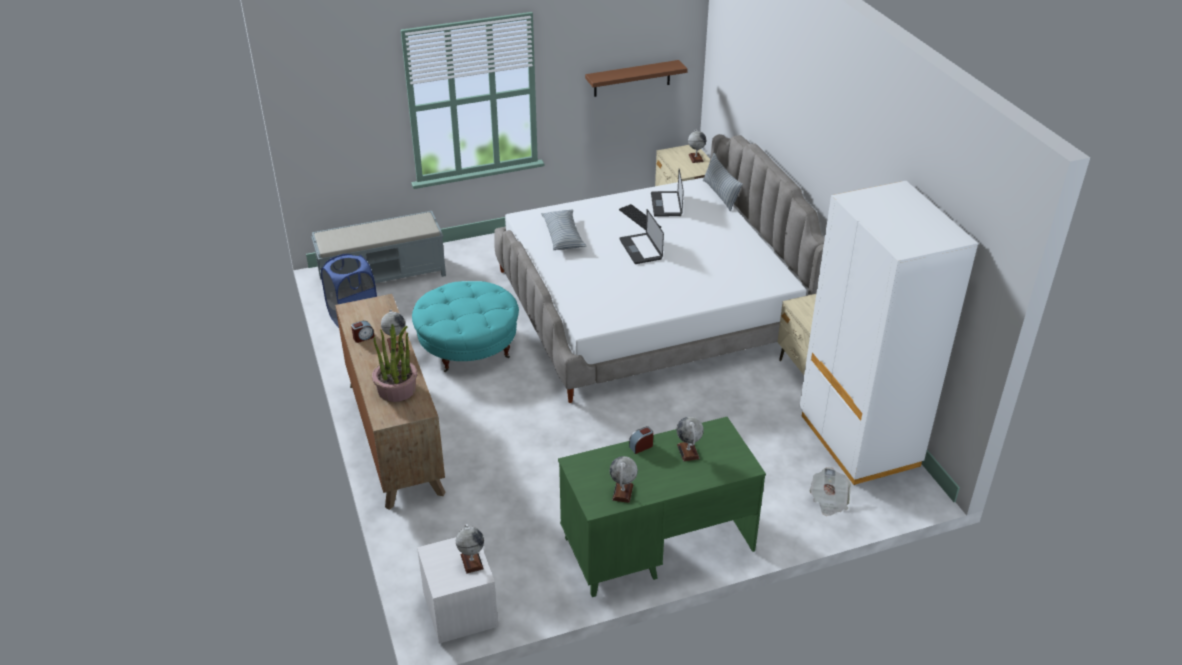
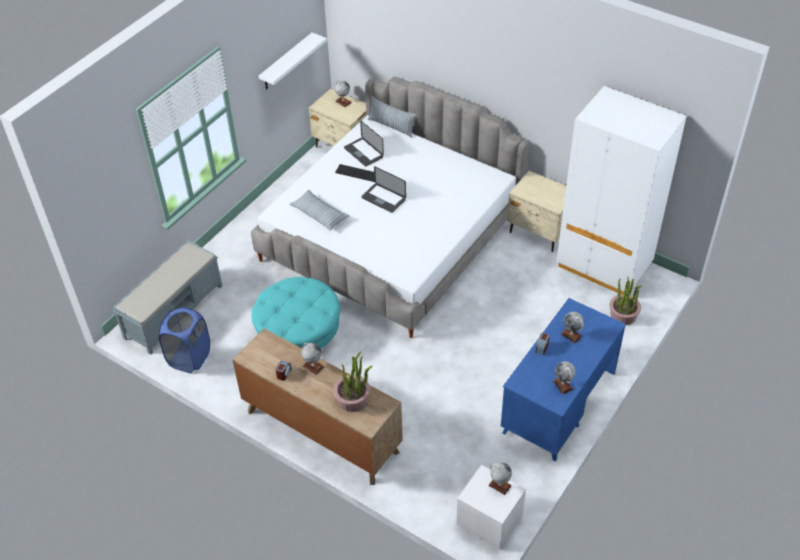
camera: 35 degrees left, 10 degrees up
green desk [558,417,766,597] -> blue desk [501,298,626,461]
brown shelf [585,60,688,97] -> white shelf [259,33,327,90]
newspaper [810,467,851,516] -> potted plant [610,277,641,325]

